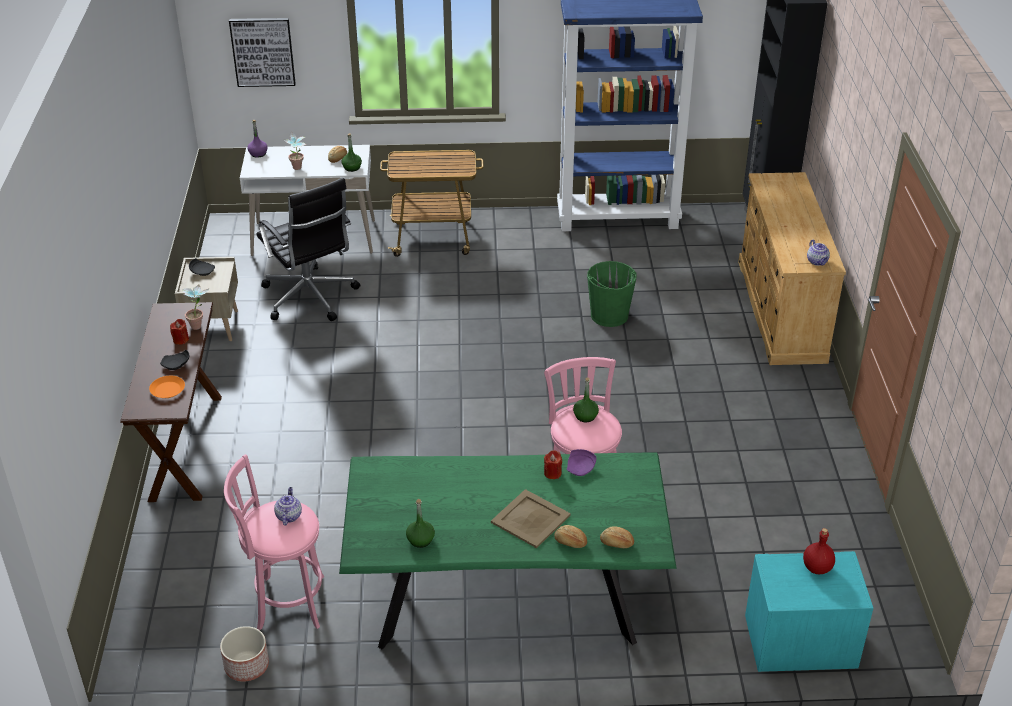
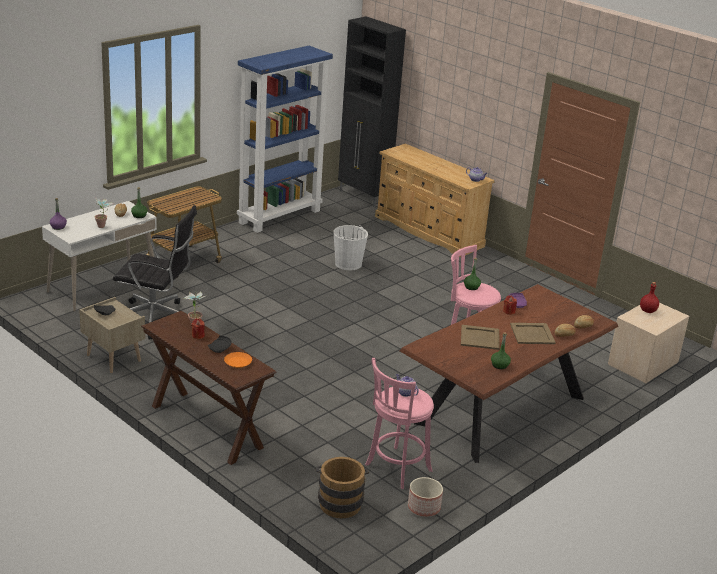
camera: 45 degrees left, 10 degrees down
picture [229,18,296,87] -> none
green dining table [339,452,677,650] -> brown dining table [399,284,618,463]
green bucket [587,261,637,327] -> white bucket [334,225,368,271]
turquoise nightstand [745,551,873,672] -> beige nightstand [608,303,689,383]
none -> brown bucket [315,457,369,518]
none -> beige tray [461,325,500,350]

